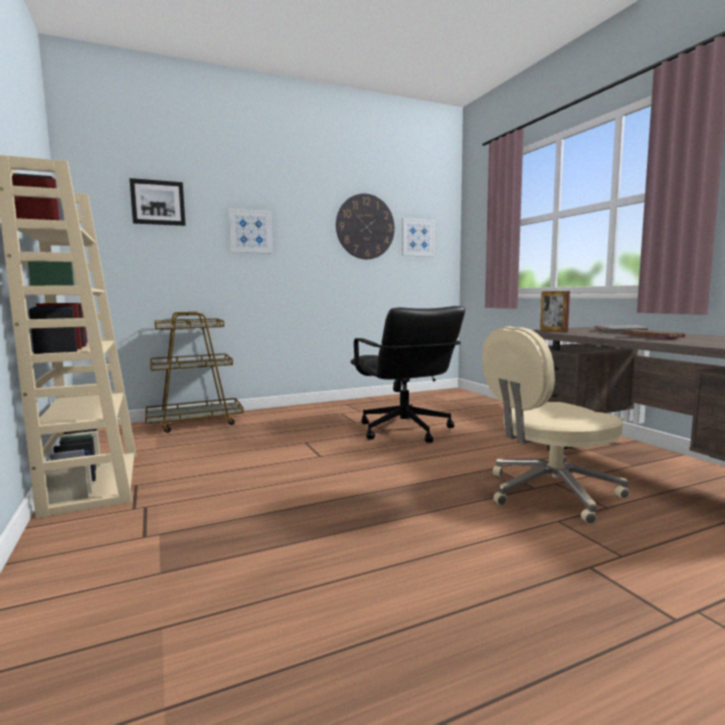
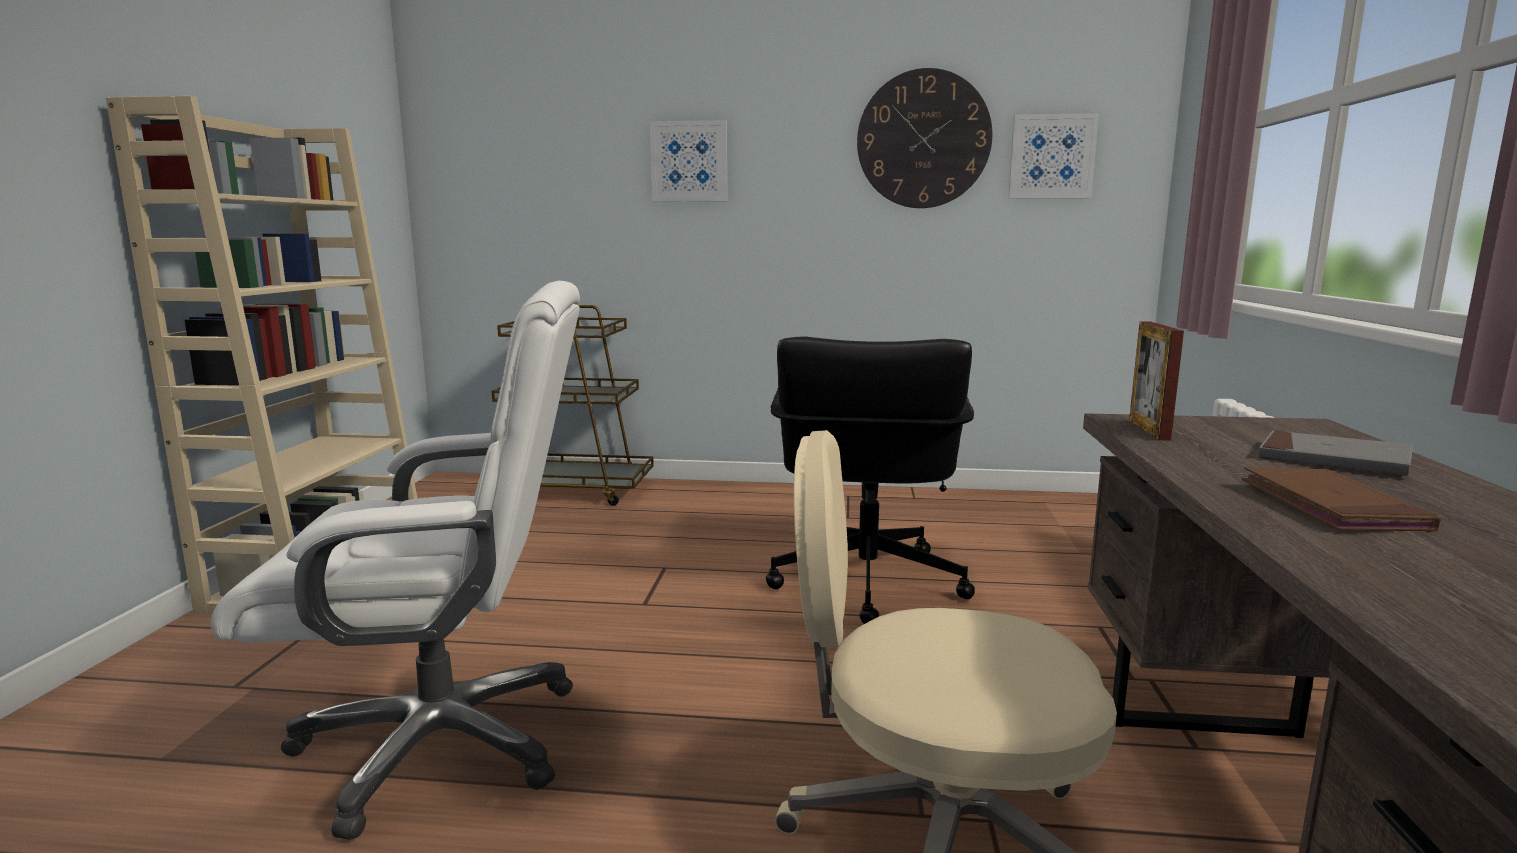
camera: 30 degrees right, 5 degrees up
picture [129,178,186,226] -> none
none -> white office chair [211,281,580,840]

